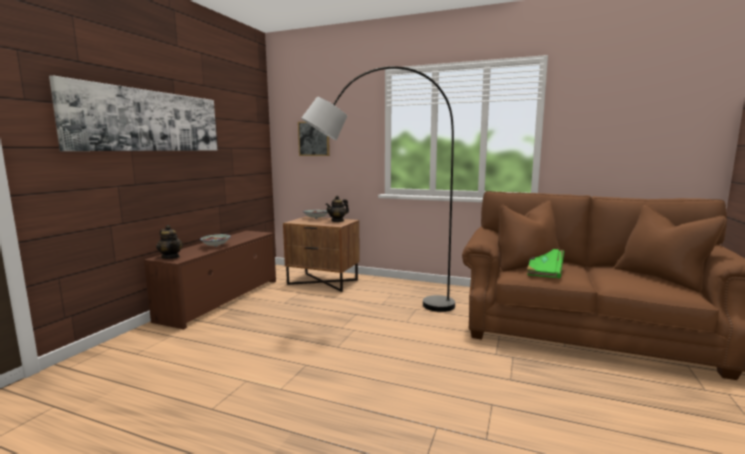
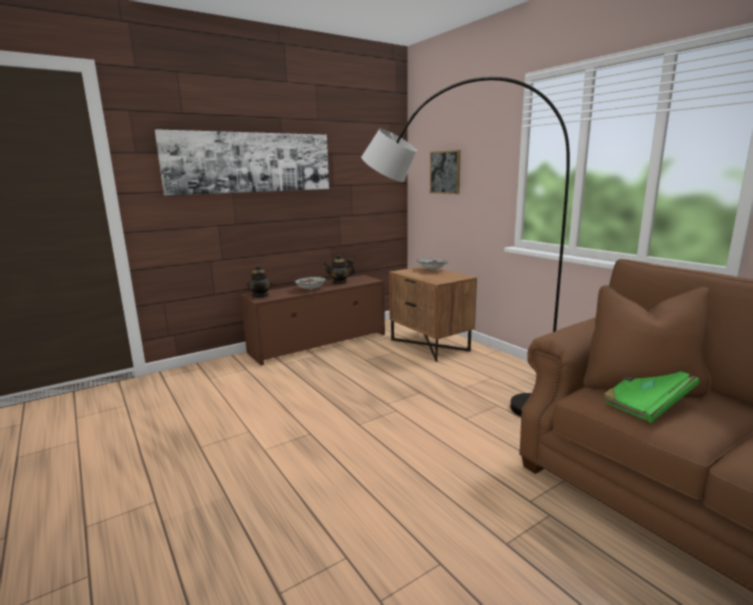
camera: 35 degrees right, 5 degrees up
teapot [325,195,349,222] -> teapot moved to [324,254,356,284]

